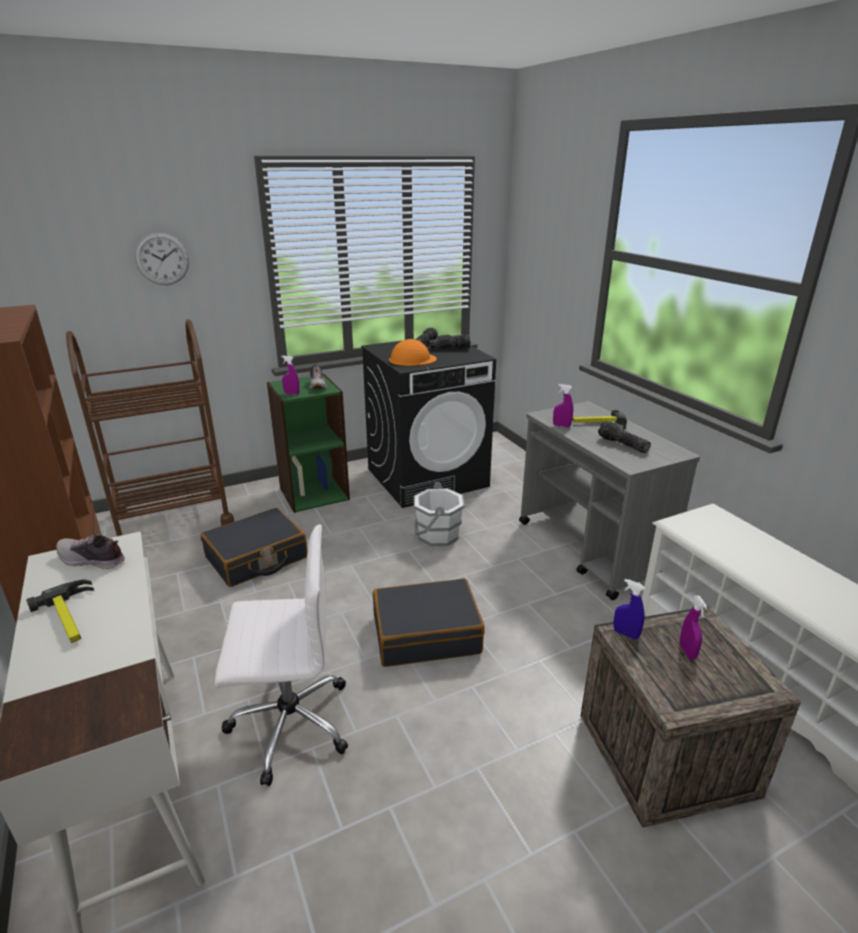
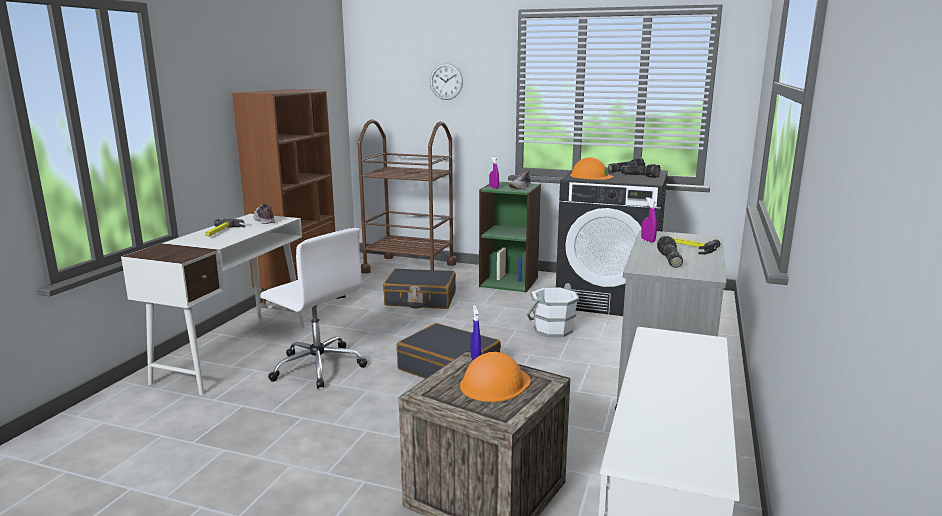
camera: 45 degrees right, 10 degrees down
purple spray bottle [679,595,707,659] -> orange hard hat [460,352,531,402]

